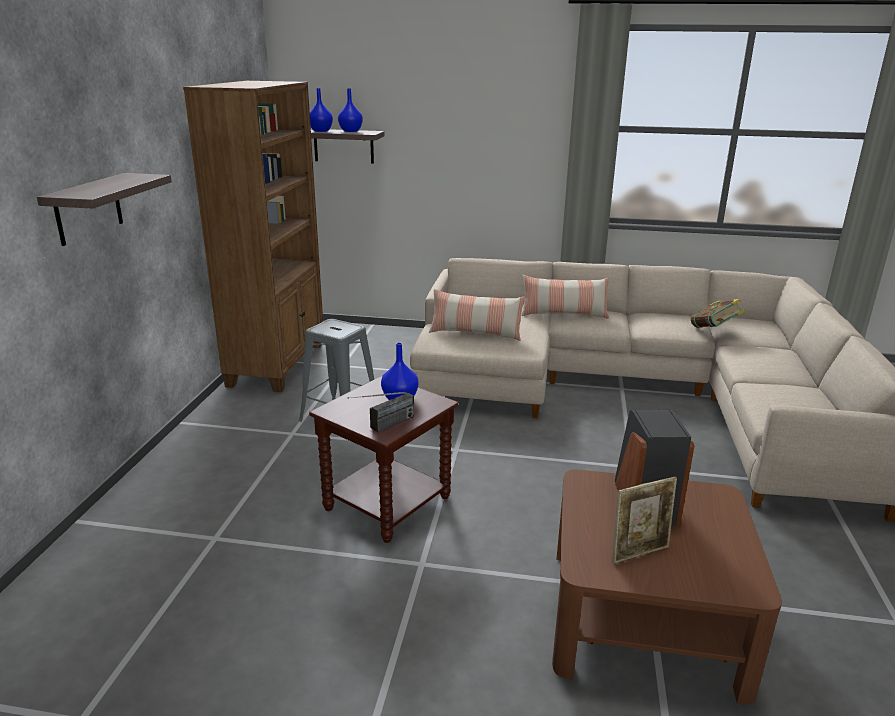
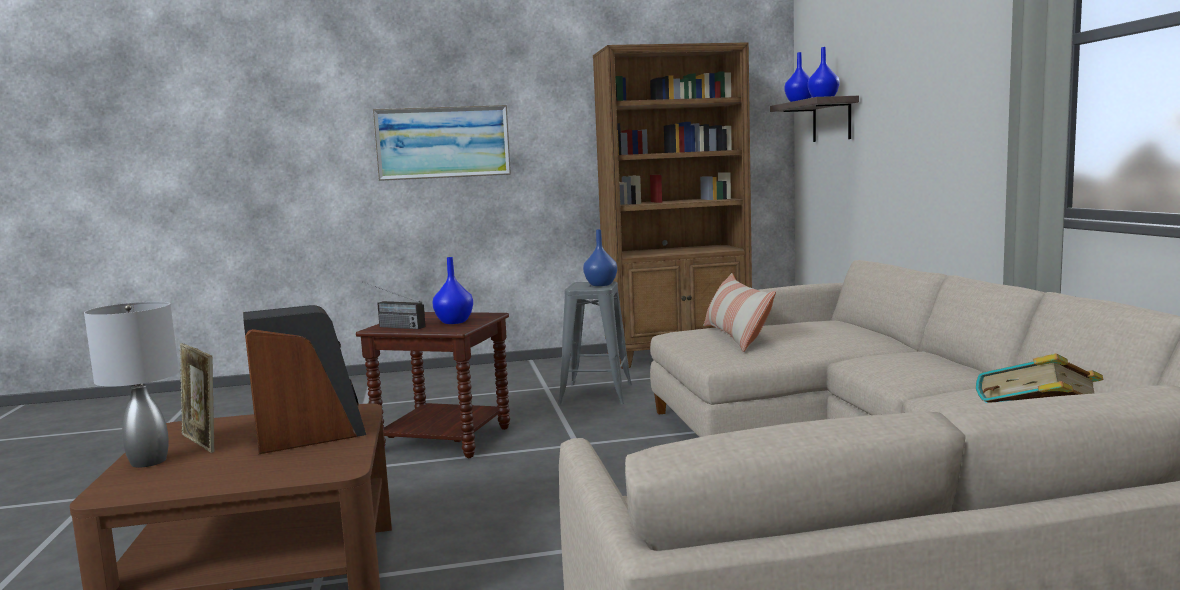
camera: 70 degrees right, 15 degrees down
shelf [37,173,172,246] -> picture [373,105,511,181]
pillow [521,275,609,319] -> none
none -> grey table lamp [84,301,179,467]
none -> blue vase [583,229,617,286]

